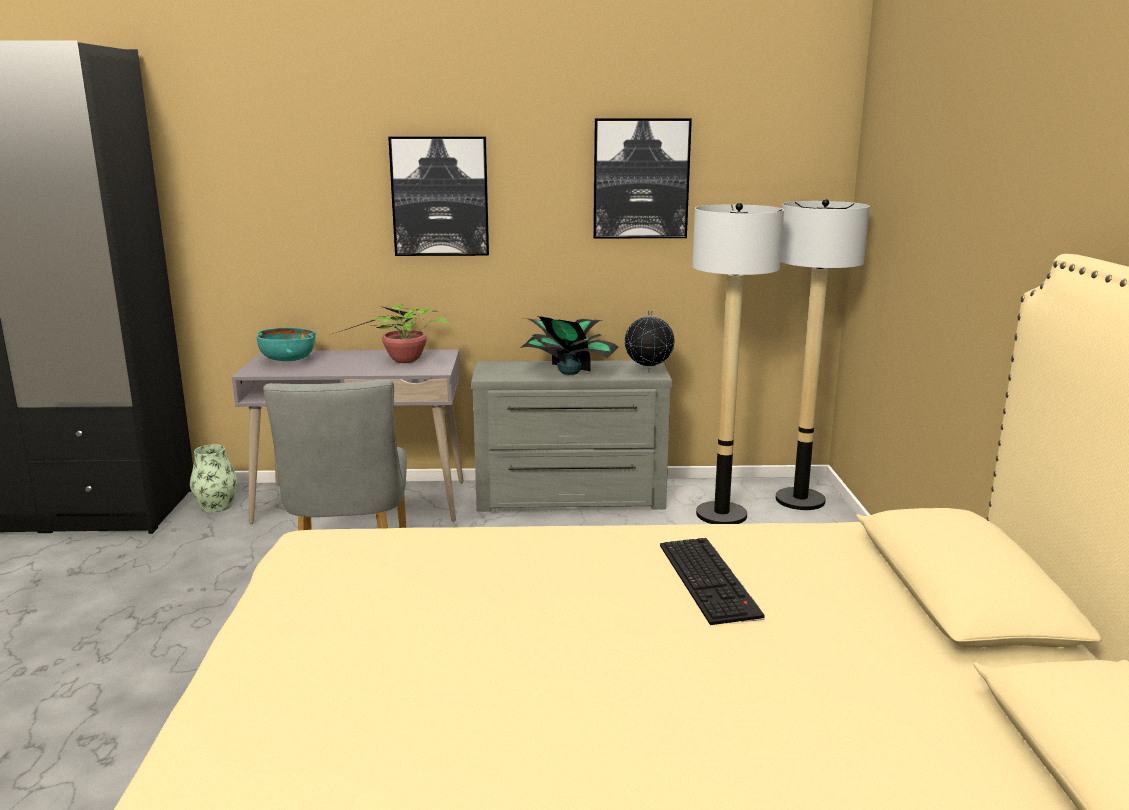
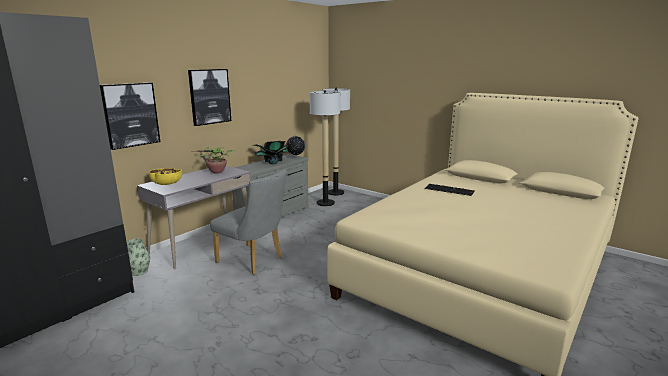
camera: 50 degrees left, 0 degrees up
turquoise bowl [256,327,315,361] -> yellow bowl [149,168,182,185]
picture [593,119,692,239] -> picture moved to [100,83,160,150]

